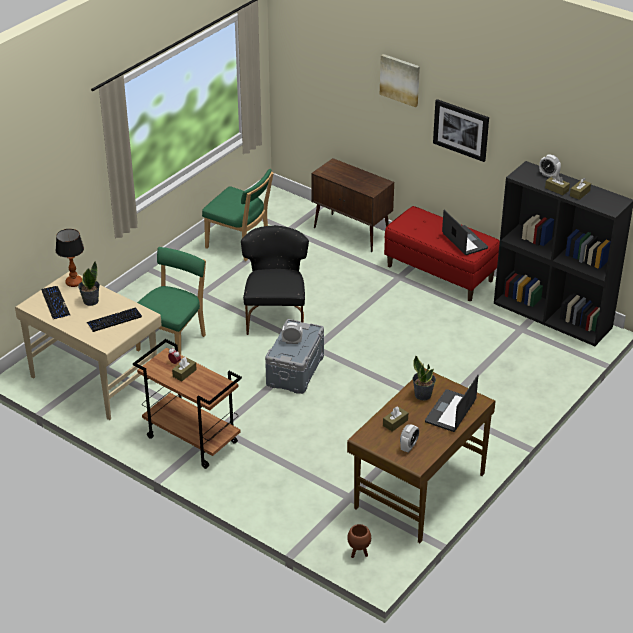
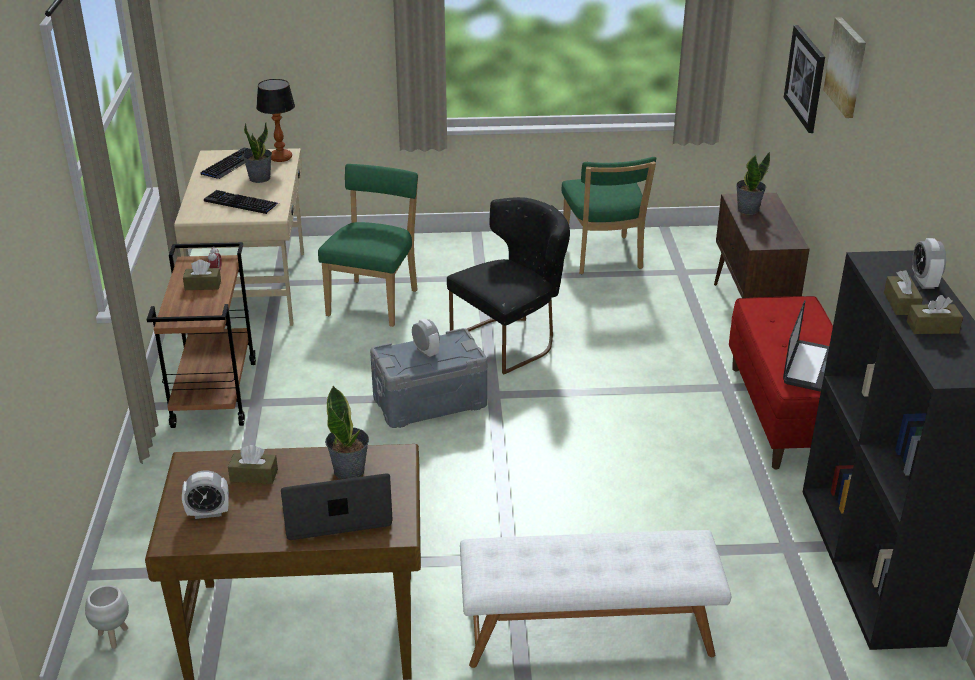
camera: 50 degrees right, 5 degrees down
green chair [136,247,206,355] -> green chair turned 60 degrees counterclockwise [318,164,418,327]
brown planter [347,524,371,558] -> white planter [85,585,129,649]
picture [433,99,489,162] -> picture moved to [784,25,825,133]
none -> white bench [460,530,731,668]
none -> potted plant [736,152,770,215]

